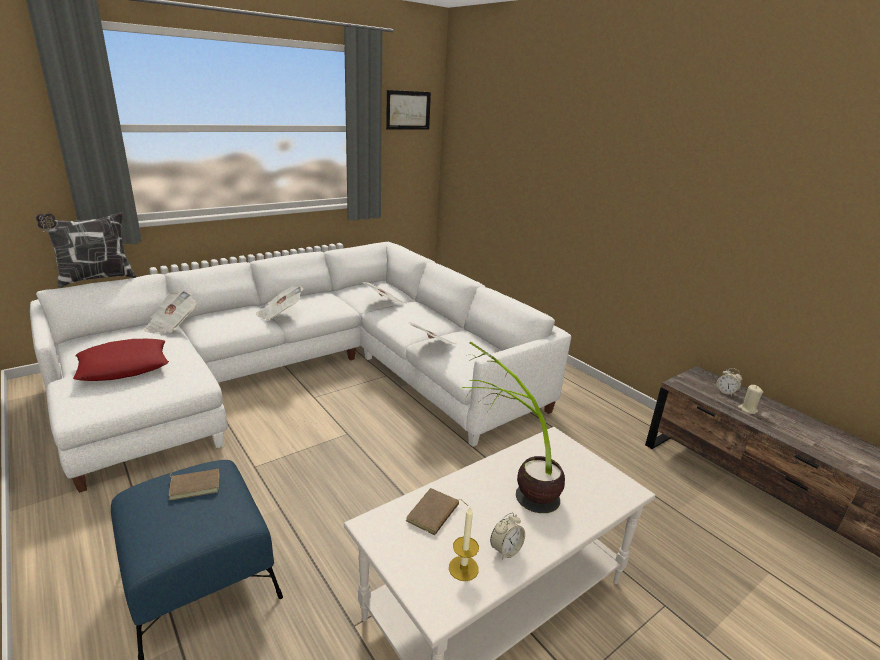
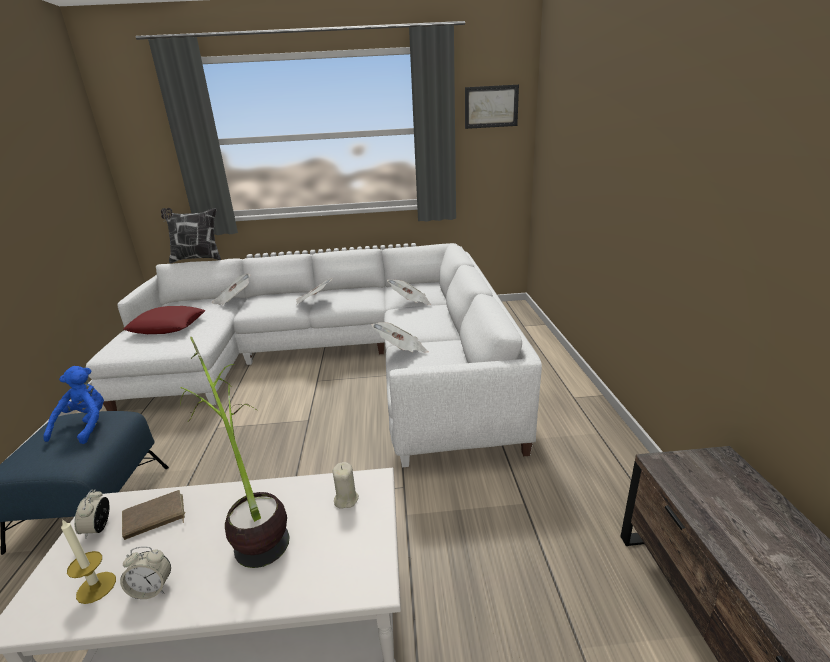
camera: 35 degrees right, 0 degrees up
brown book [169,469,220,500] -> blue plush toy [43,366,104,444]
alarm clock [717,368,742,396] -> alarm clock moved to [74,490,109,539]
beige candle [738,385,763,414] -> beige candle moved to [333,462,359,509]

